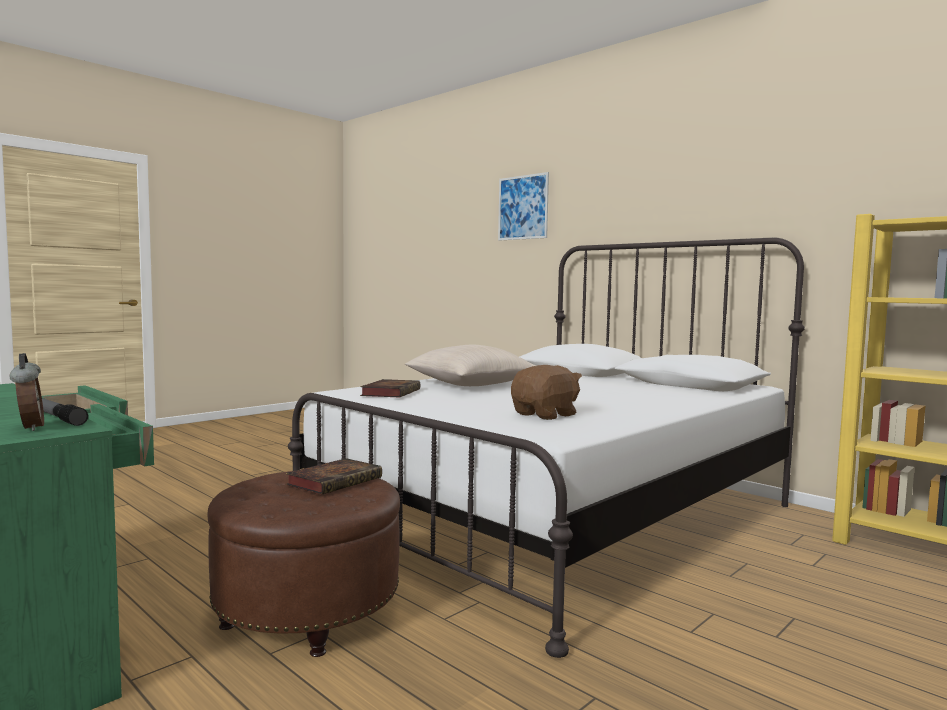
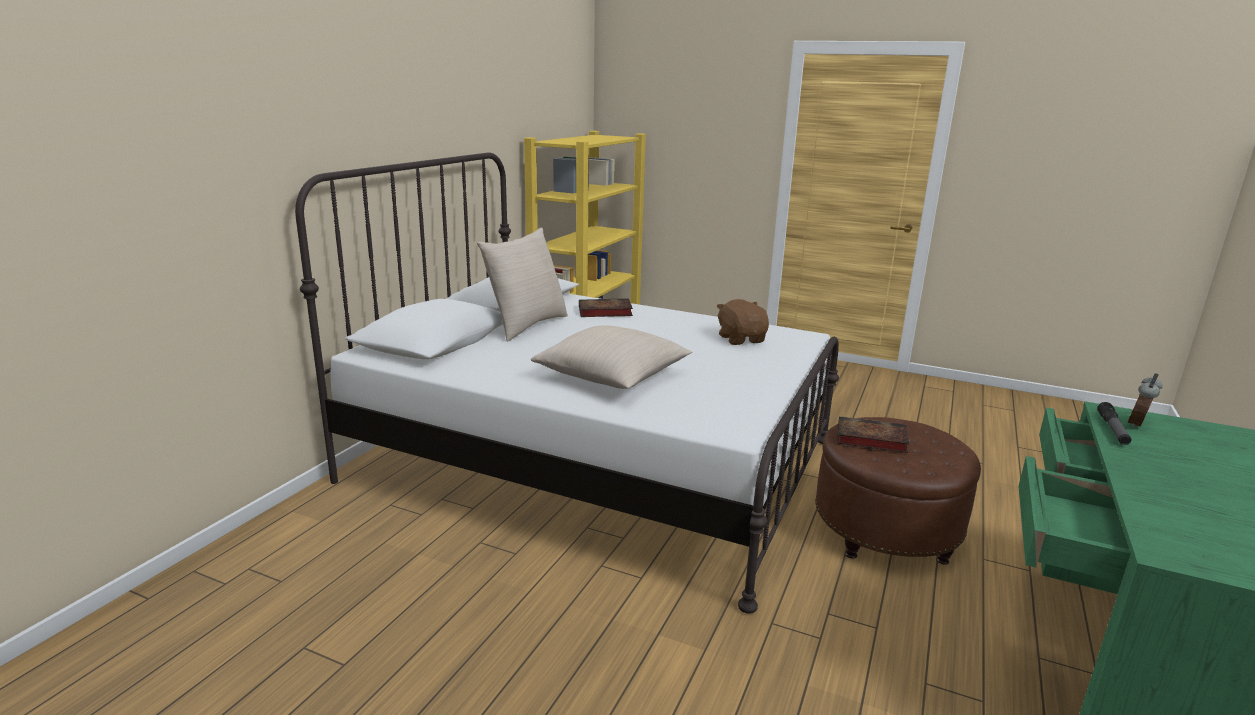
camera: 110 degrees left, 15 degrees up
book [360,379,420,398] -> book moved to [579,298,633,317]
picture [498,172,549,241] -> none
brown plush toy [511,365,582,420] -> brown plush toy turned 45 degrees clockwise [717,299,769,345]
none -> beige pillow [477,227,568,341]

